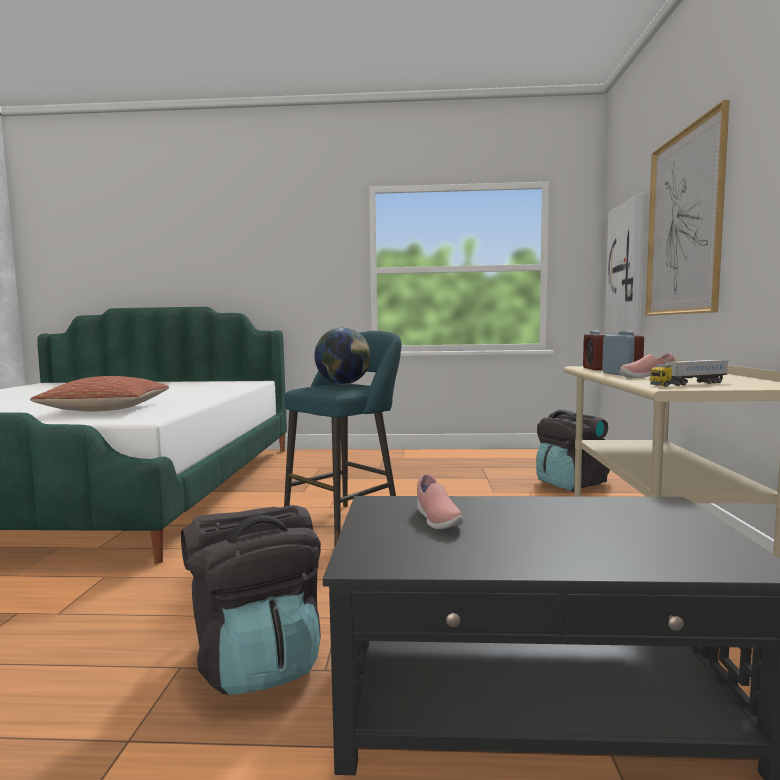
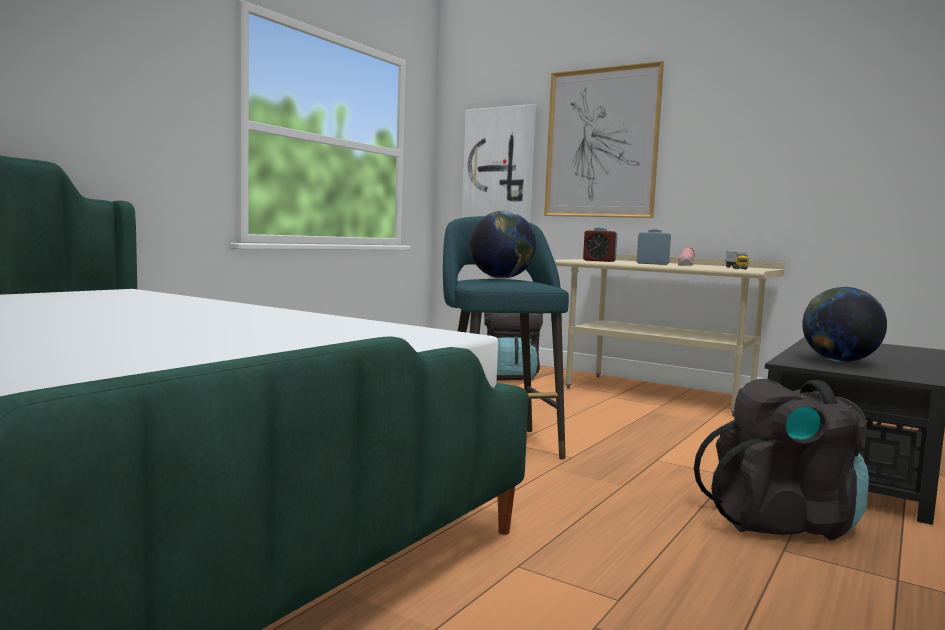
camera: 60 degrees left, 0 degrees up
pillow [30,376,169,412] -> none
pink shoe [417,474,463,529] -> globe [802,287,887,362]

